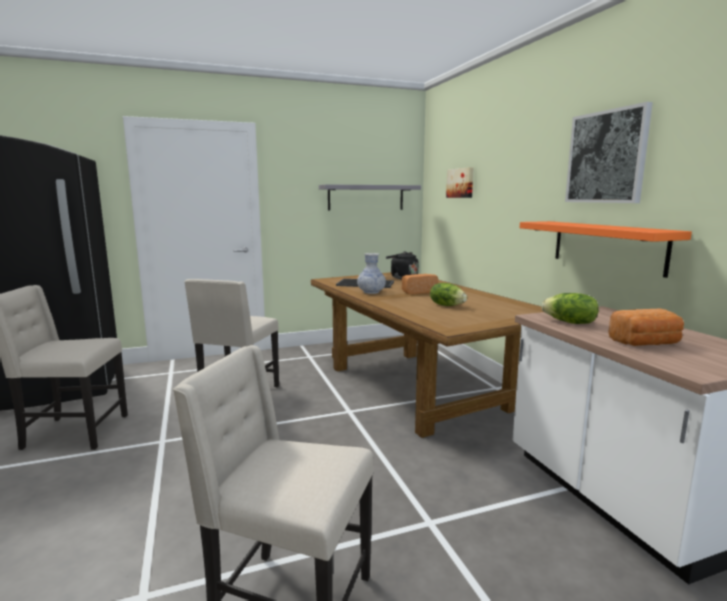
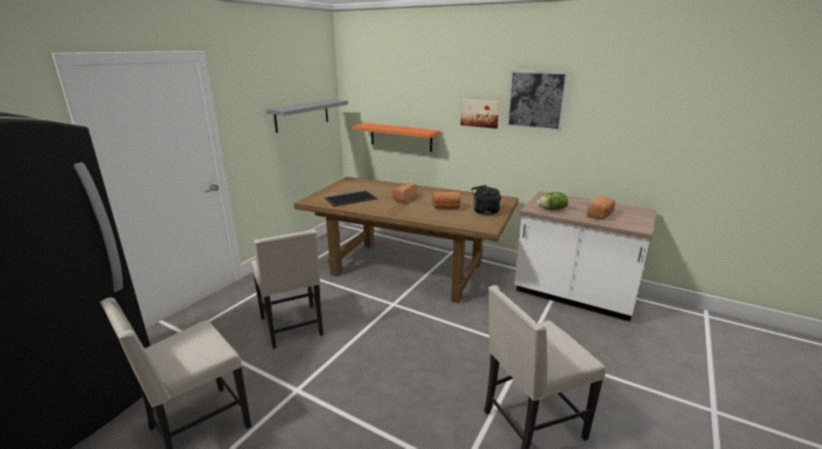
camera: 40 degrees left, 10 degrees up
vase [357,253,386,294] -> none
black kettle [386,252,418,279] -> black kettle moved to [471,185,501,215]
lettuce [430,283,467,306] -> bread [432,192,461,209]
picture [446,167,474,198] -> picture moved to [461,99,500,129]
orange shelf [520,221,692,278] -> orange shelf moved to [352,123,440,152]

